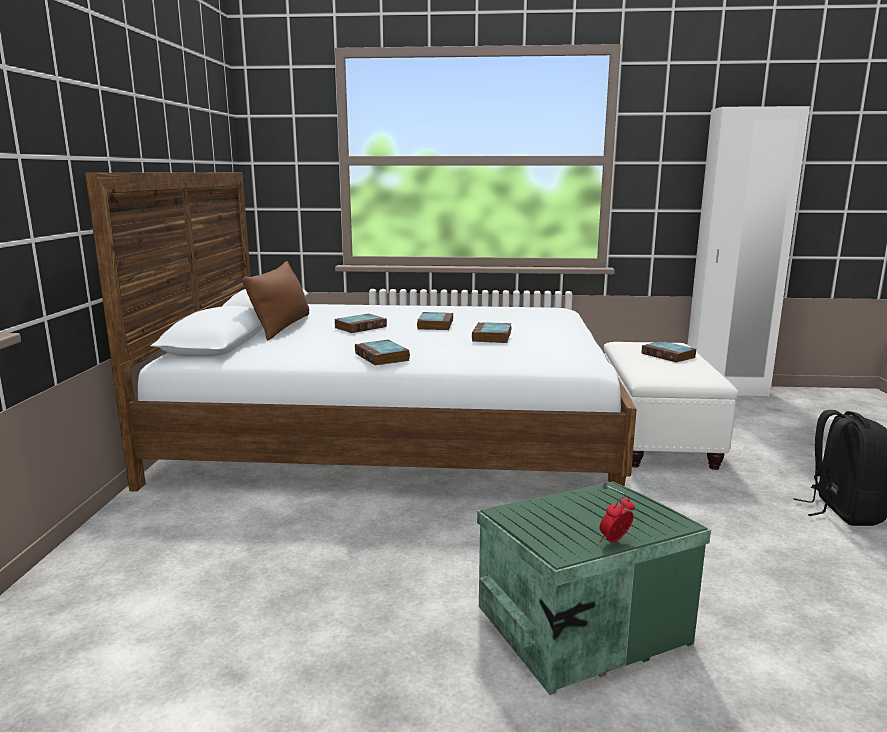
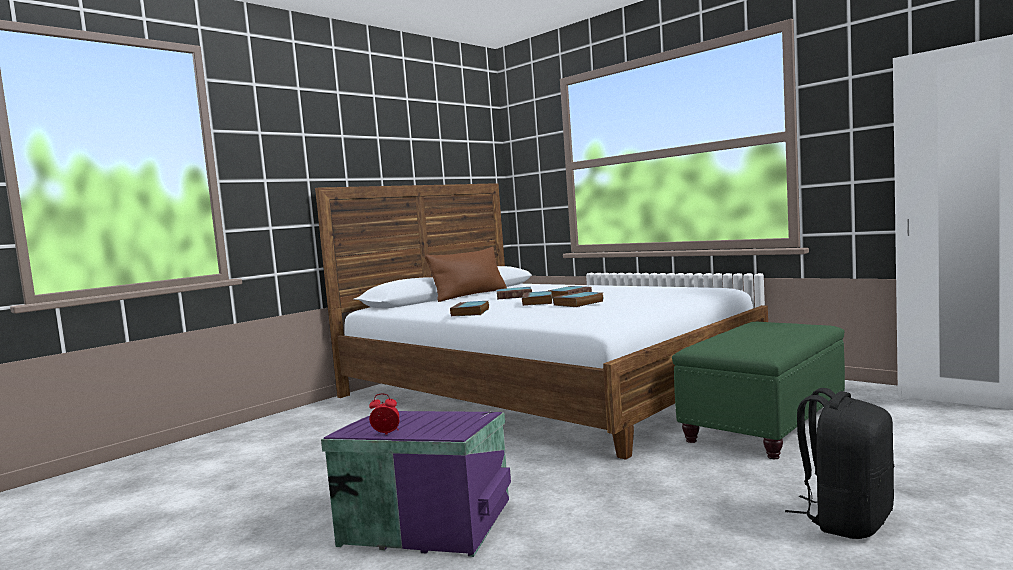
camera: 40 degrees right, 10 degrees down
green storage box [477,481,711,695] -> purple storage box [321,411,511,557]
white ottoman [604,342,738,470] -> green ottoman [672,322,845,459]
book [642,341,696,363] -> book moved to [522,291,552,306]

